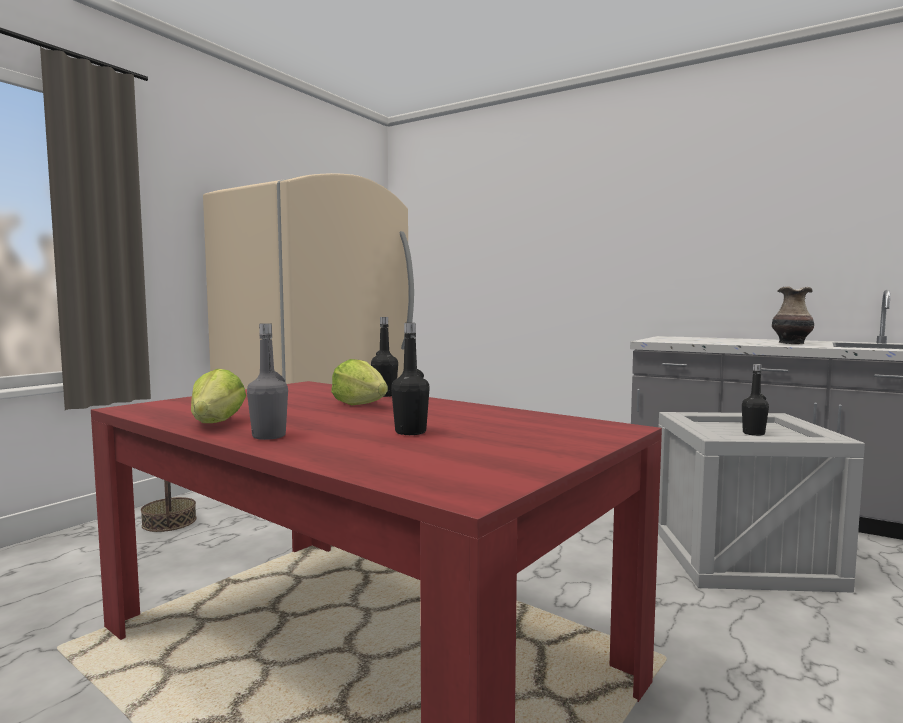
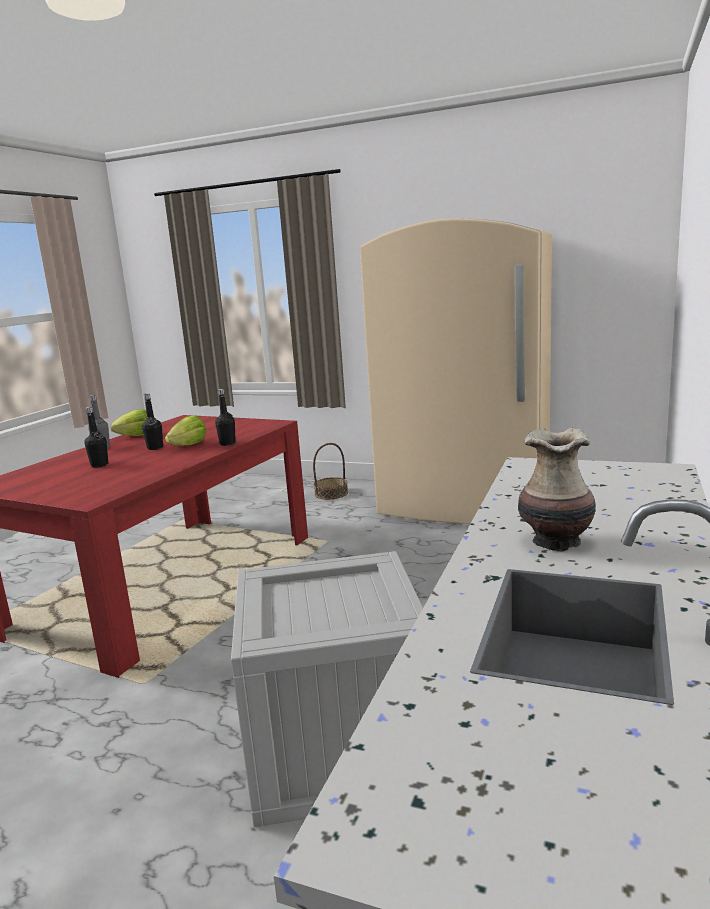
camera: 80 degrees right, 10 degrees up
black bottle [742,364,769,436] -> black bottle moved to [142,393,163,450]

